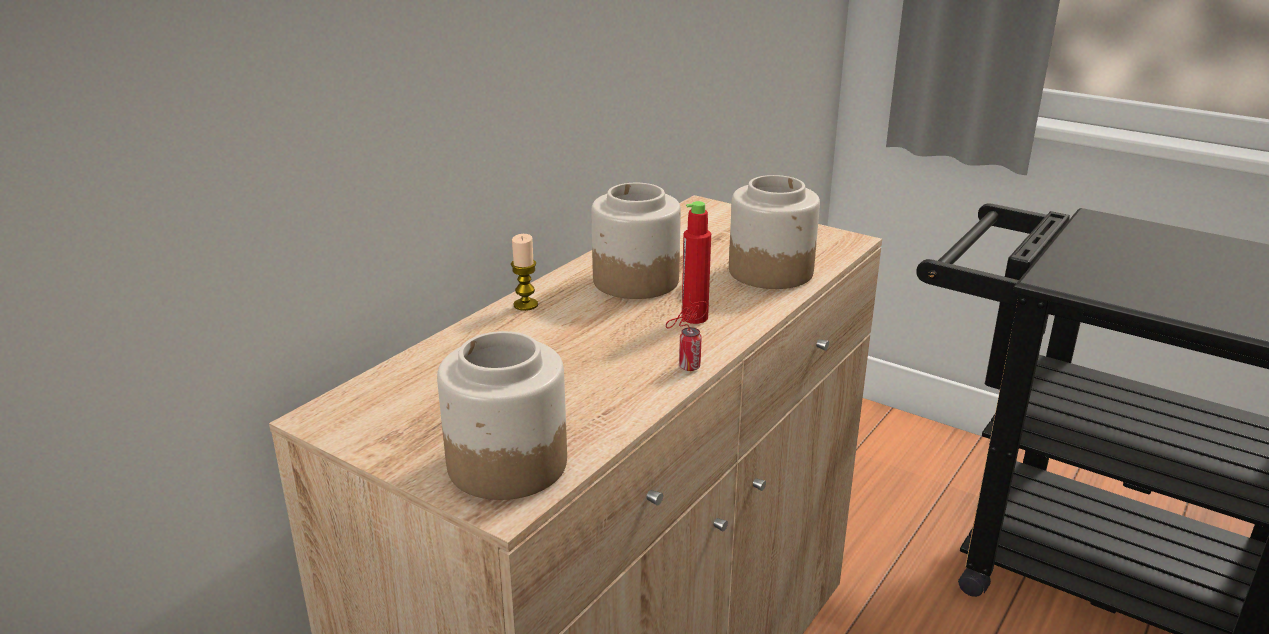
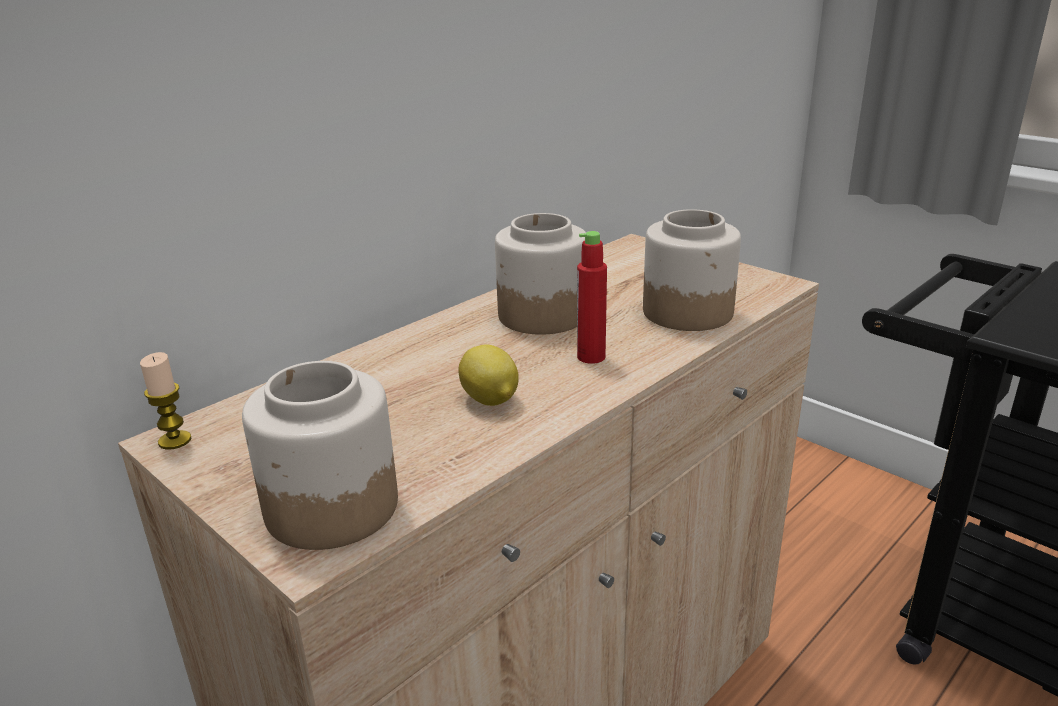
camera: 10 degrees right, 0 degrees up
candle [511,234,538,311] -> candle moved to [140,352,192,450]
can [666,294,708,371] -> none
none -> lemon [458,345,519,406]

